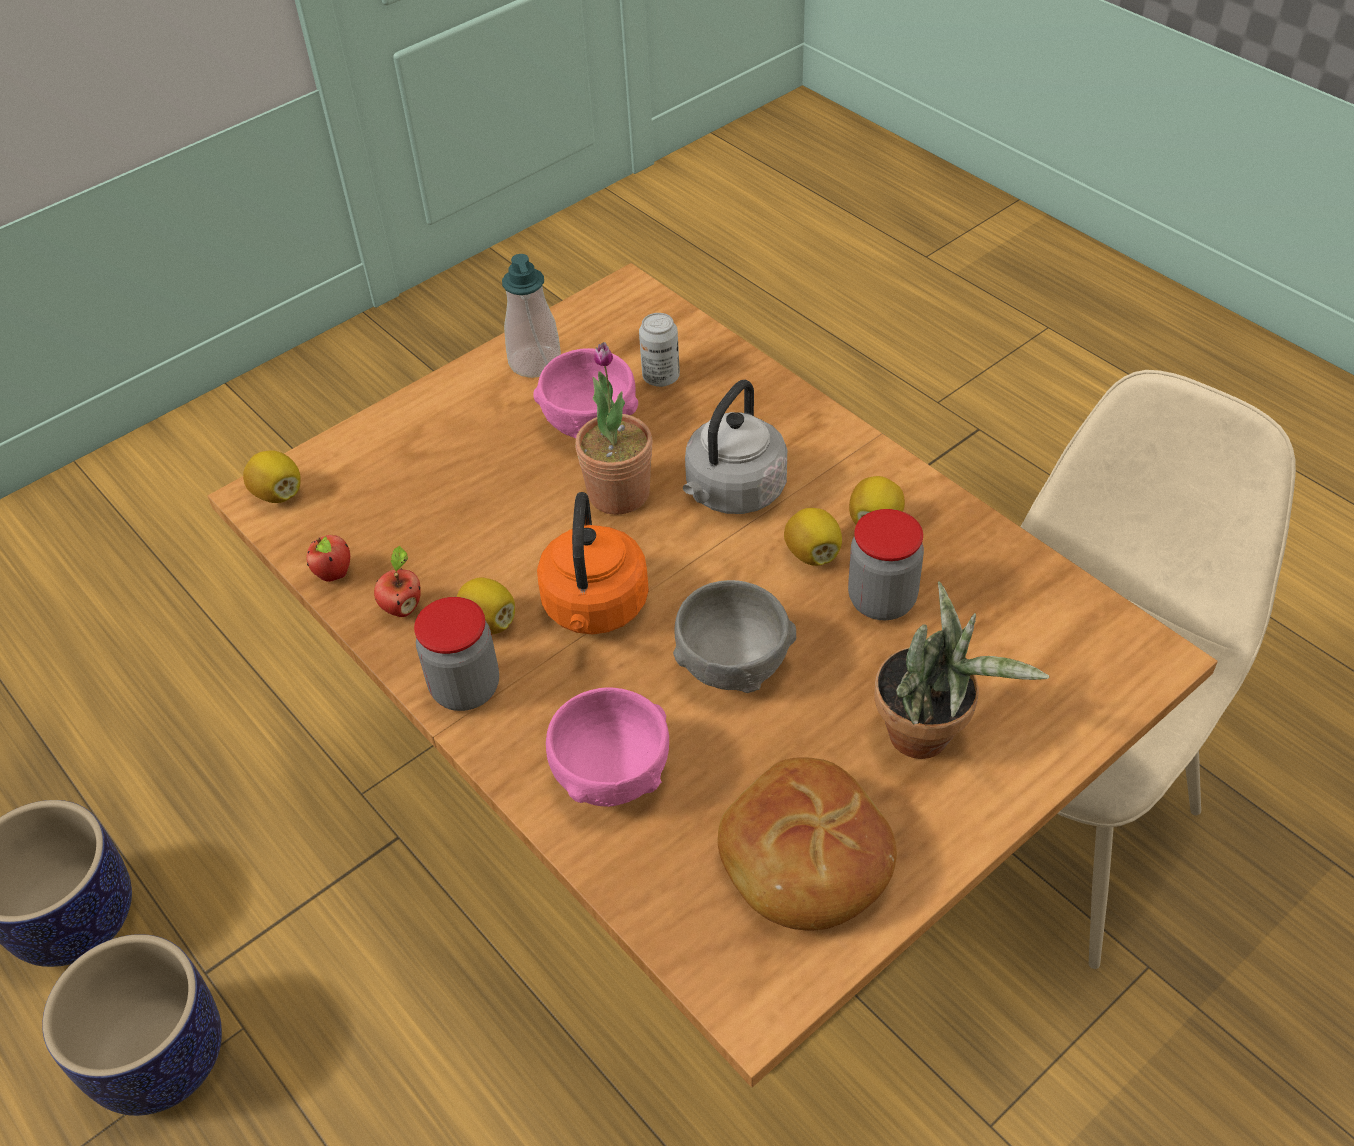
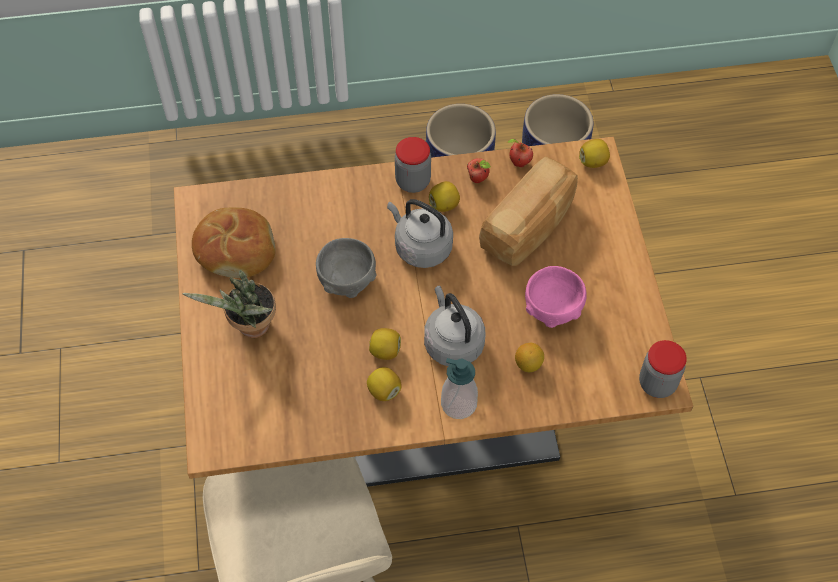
camera: 120 degrees right, 10 degrees up
soap dispenser [502,254,561,378] -> soap dispenser moved to [441,358,478,419]
orange kettle [537,492,649,634] -> grey kettle [387,199,453,268]
pink bowl [546,688,669,807] -> none
potted plant [575,342,653,515] -> none
can [639,313,680,387] -> none
jar [848,509,924,620] -> jar moved to [639,340,687,398]
none -> bread [479,157,578,266]
none -> lemon [515,343,544,372]

